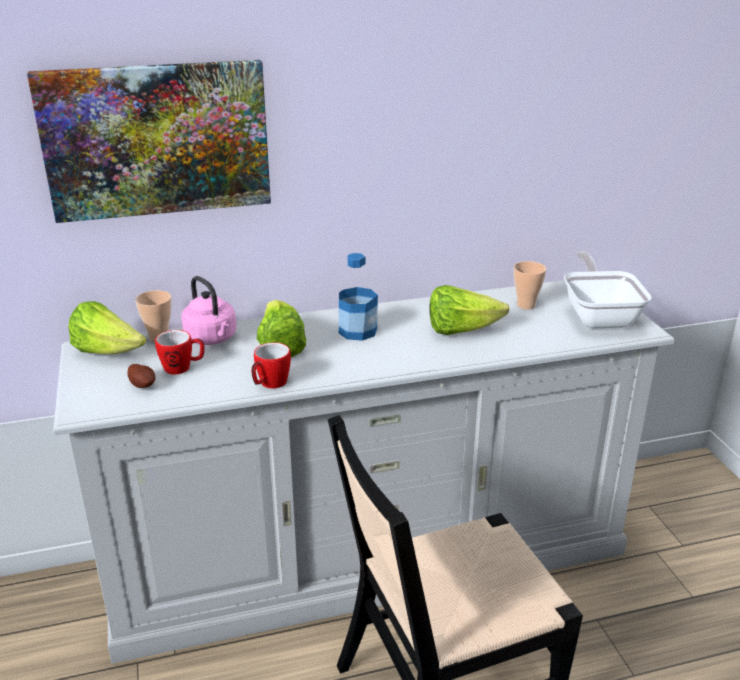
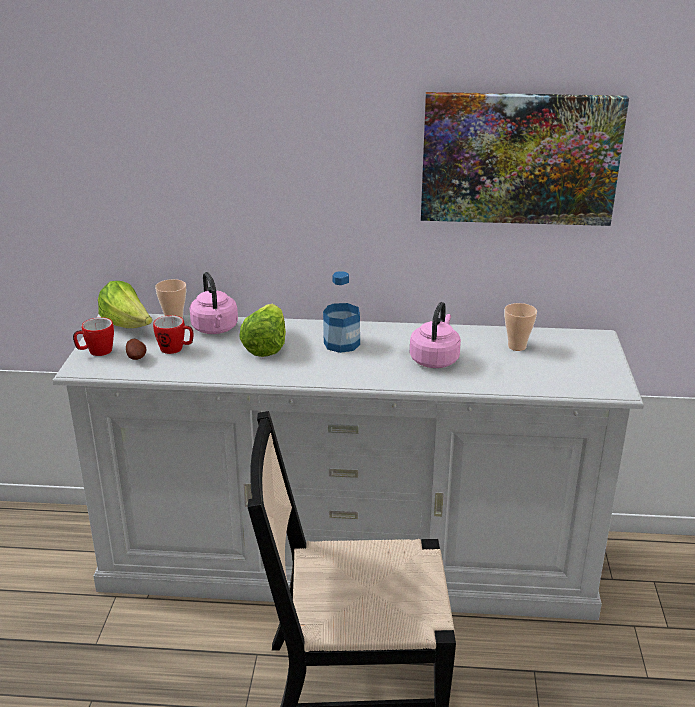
camera: 20 degrees right, 0 degrees up
picture [27,60,271,223] -> picture moved to [421,92,629,226]
mug [251,342,291,389] -> mug moved to [73,317,114,356]
lettuce [429,285,510,335] -> pink kettle [410,302,461,368]
frying pan [564,251,652,328] -> none

